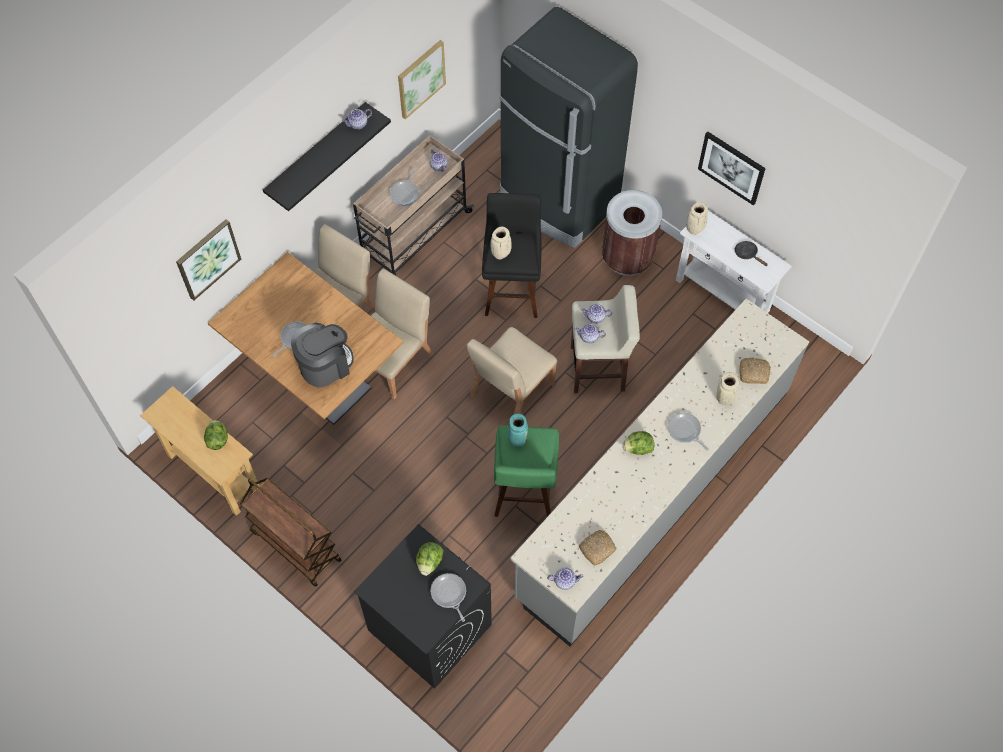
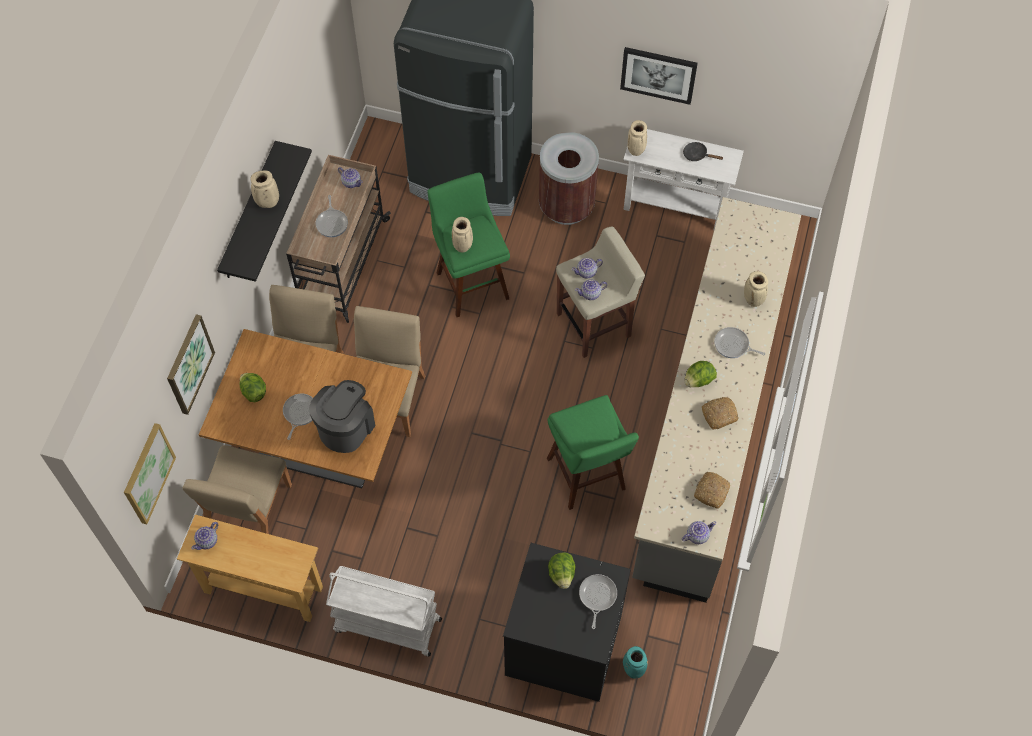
camera: 25 degrees left, 0 degrees up
lettuce [204,420,228,450] -> lettuce moved to [240,373,266,402]
brown cart [240,478,341,587] -> white cart [326,566,442,656]
teapot [342,109,372,129] -> teapot moved to [191,522,218,550]
picture [398,40,446,119] -> picture moved to [124,423,176,524]
frying pan [430,573,466,622] -> frying pan turned 60 degrees clockwise [579,574,617,629]
beige chair [466,327,557,414] -> beige chair moved to [183,445,292,534]
black stool [482,193,541,318] -> green stool [427,173,510,317]
turquoise vase [508,414,528,447] -> turquoise vase moved to [623,646,648,679]
bread [739,358,771,384] -> bread moved to [702,397,739,429]
none -> beige vase [251,170,279,208]

